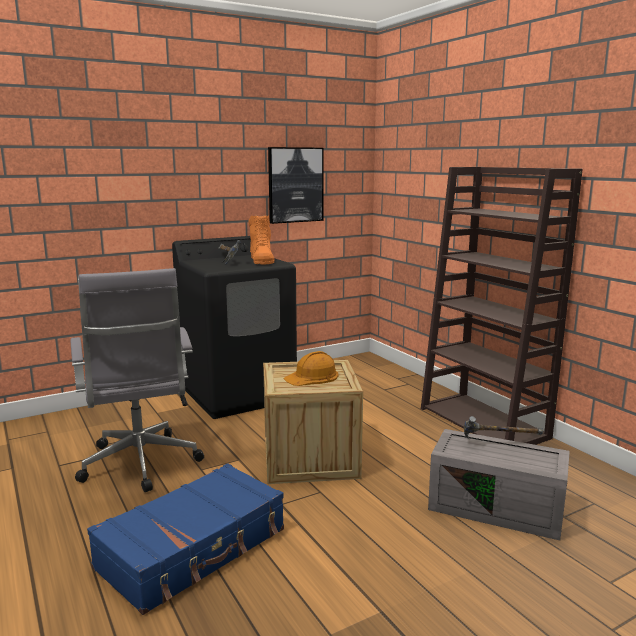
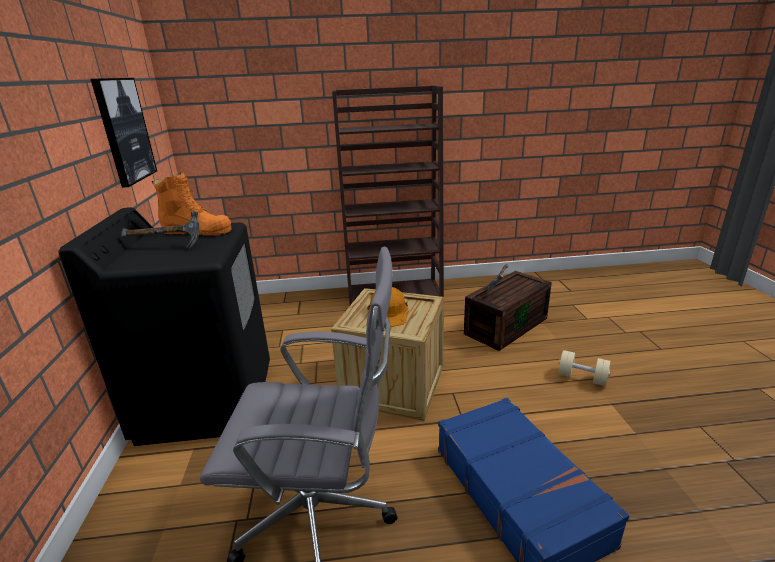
camera: 65 degrees left, 10 degrees up
grey storage box [428,429,570,541] -> brown storage box [464,271,552,351]
none -> beige dumbbell [558,350,611,386]

